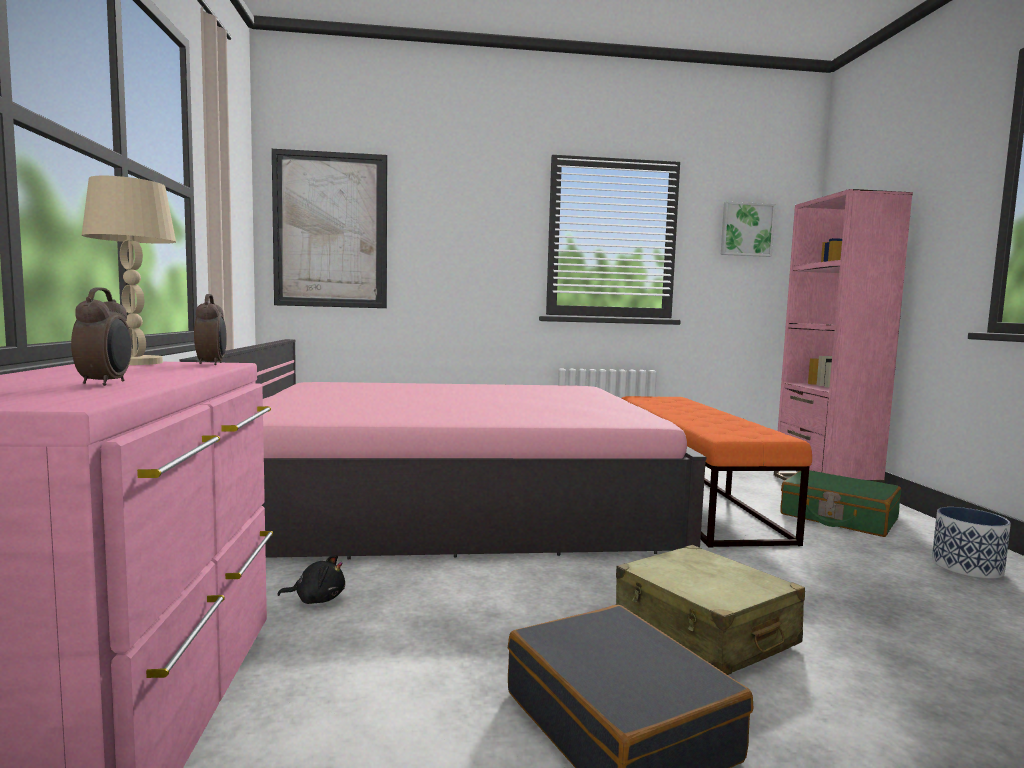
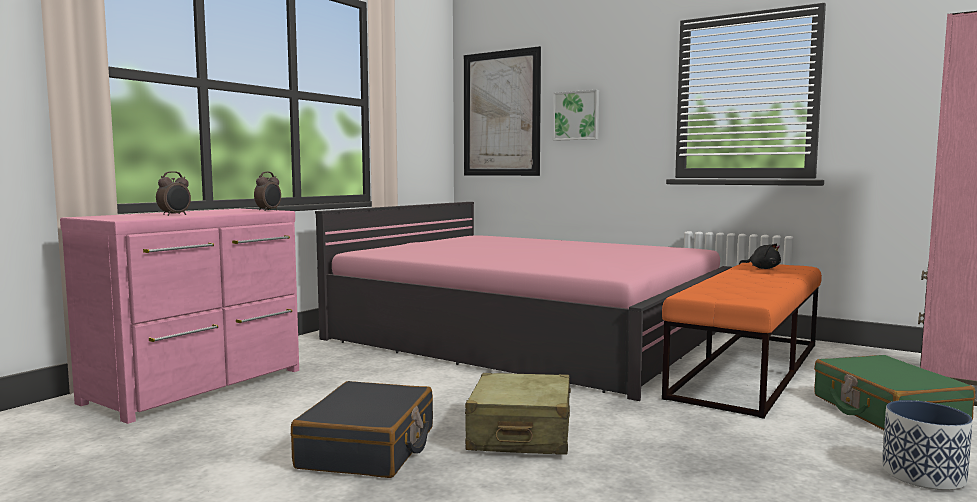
camera: 40 degrees right, 0 degrees up
beige table lamp [82,176,176,365] -> none
black plush toy [278,554,345,604] -> black plush toy moved to [739,244,781,269]
picture [721,202,776,257] -> picture moved to [553,90,599,141]

